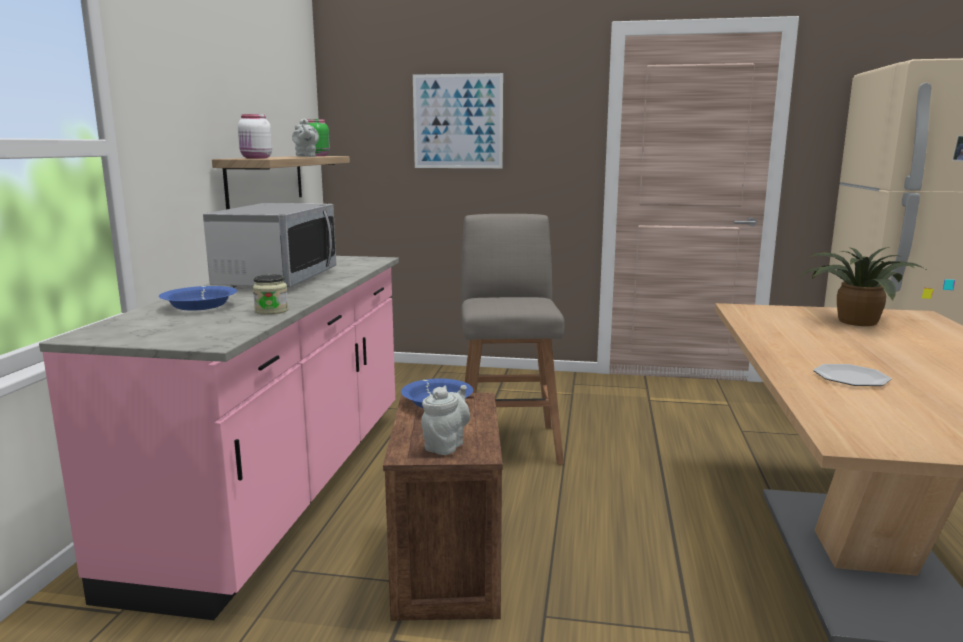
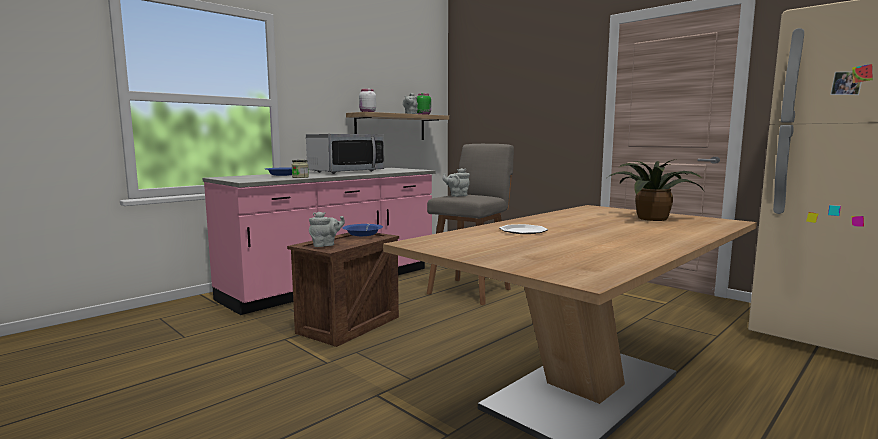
camera: 35 degrees right, 5 degrees down
picture [413,73,503,168] -> none
none -> grey teapot [443,168,470,197]

